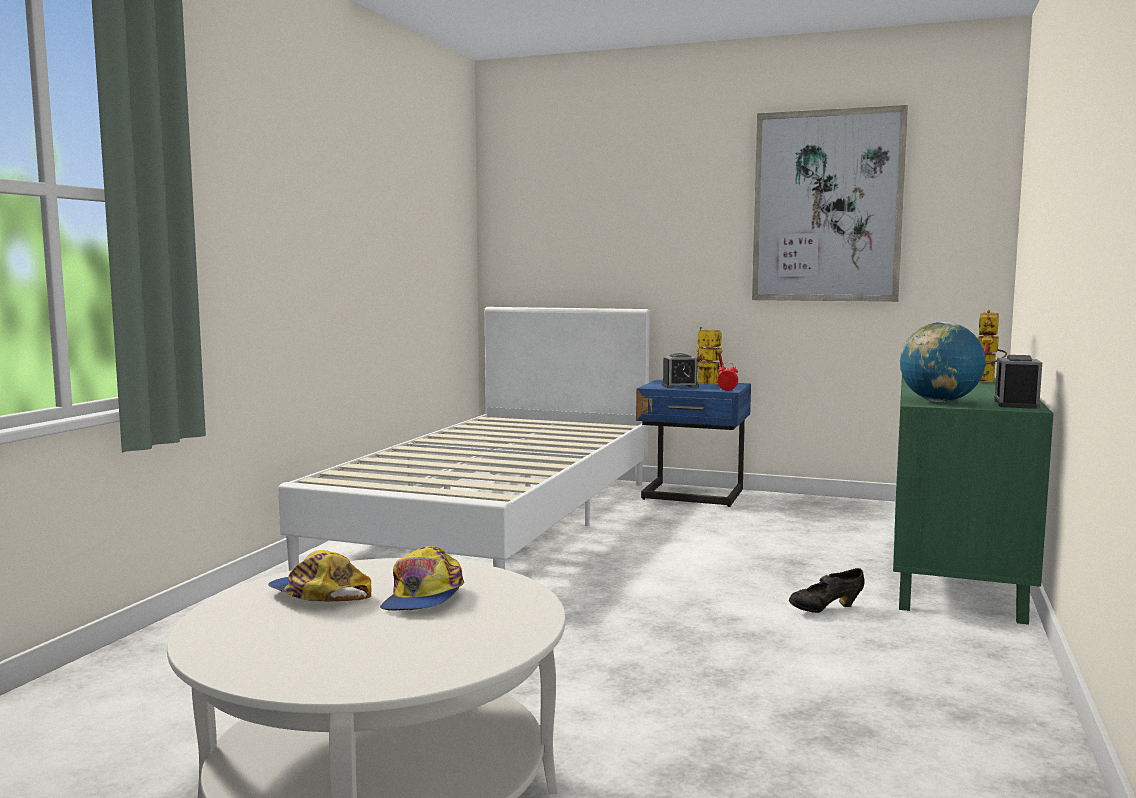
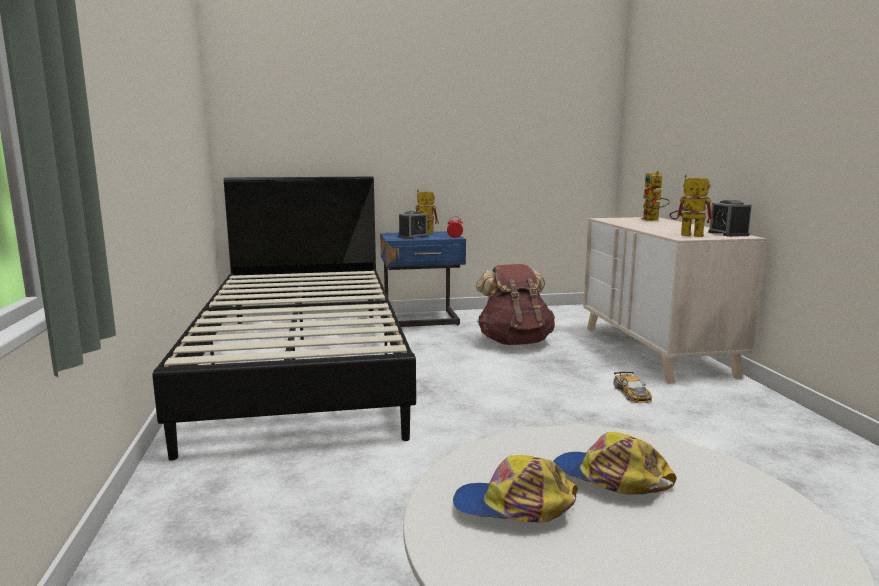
camera: 30 degrees left, 5 degrees up
white bed [278,307,650,571] -> black bed [152,177,416,461]
cap [380,546,464,611] -> cap turned 150 degrees clockwise [553,432,677,495]
picture [752,105,908,302] -> none
black shoe [789,568,865,613] -> toy car [613,372,652,403]
green dresser [893,377,1054,625] -> beige dresser [583,217,766,384]
globe [899,322,986,402] -> toy robot [669,175,713,237]
none -> brown backpack [476,264,555,345]

